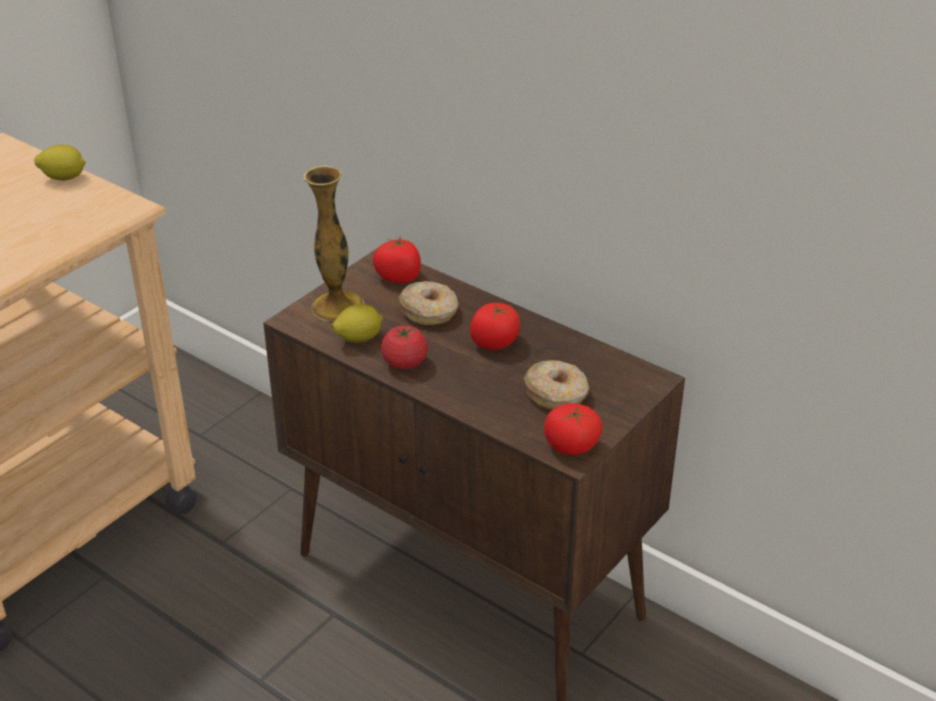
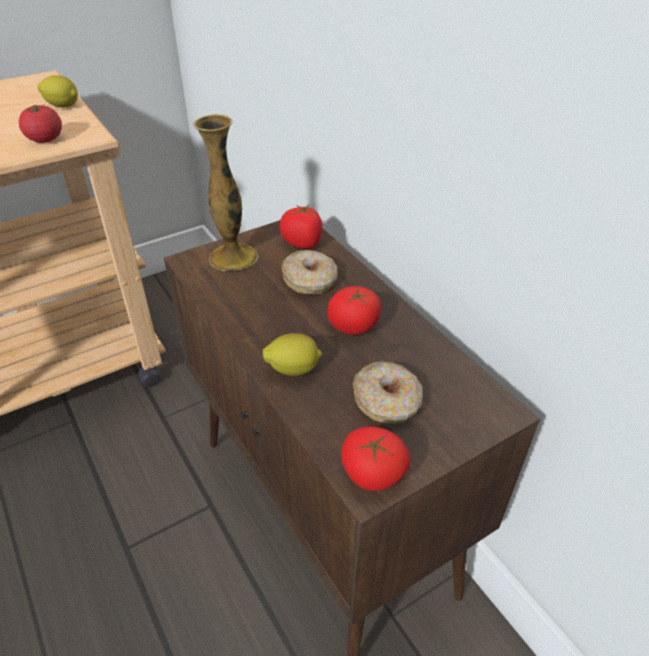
camera: 20 degrees right, 5 degrees up
lemon [332,304,383,343] -> lemon moved to [263,333,322,376]
tomato [381,323,428,369] -> tomato moved to [19,104,62,143]

